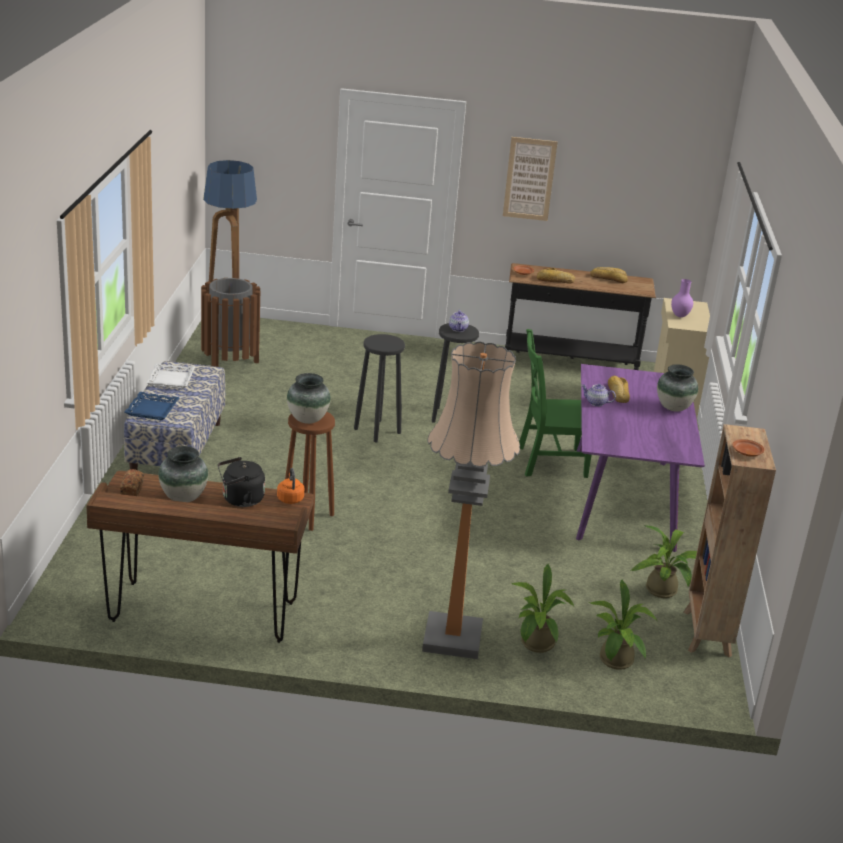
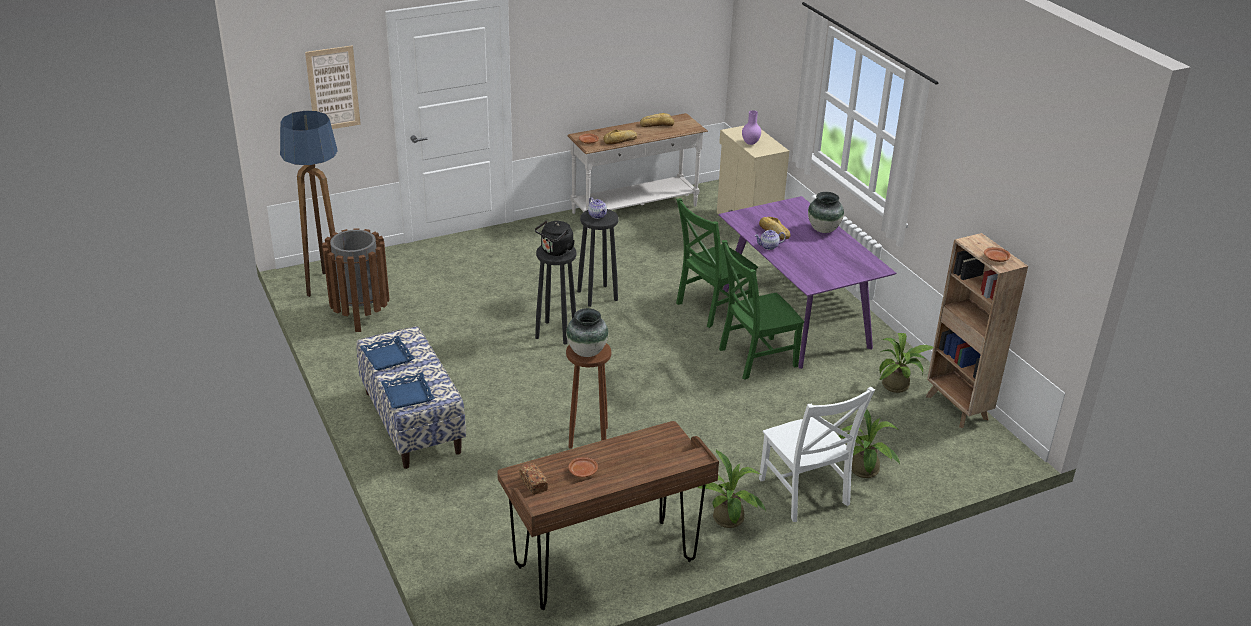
camera: 30 degrees left, 5 degrees up
white tray [146,363,195,389] -> blue tray [359,336,415,371]
vase [158,446,208,502] -> brown plate [568,457,598,477]
black kettle [218,457,265,507] -> black kettle moved to [535,220,575,256]
orange kettle [277,468,304,504] -> none
floor lamp [422,341,520,659] -> white chair [759,387,875,522]
picture [503,137,558,221] -> picture moved to [305,45,361,129]
black console table [505,263,656,370] -> white console table [567,113,708,229]
potted plant [589,579,658,670] -> potted plant moved to [698,450,766,528]
none -> green chair [719,240,804,380]

